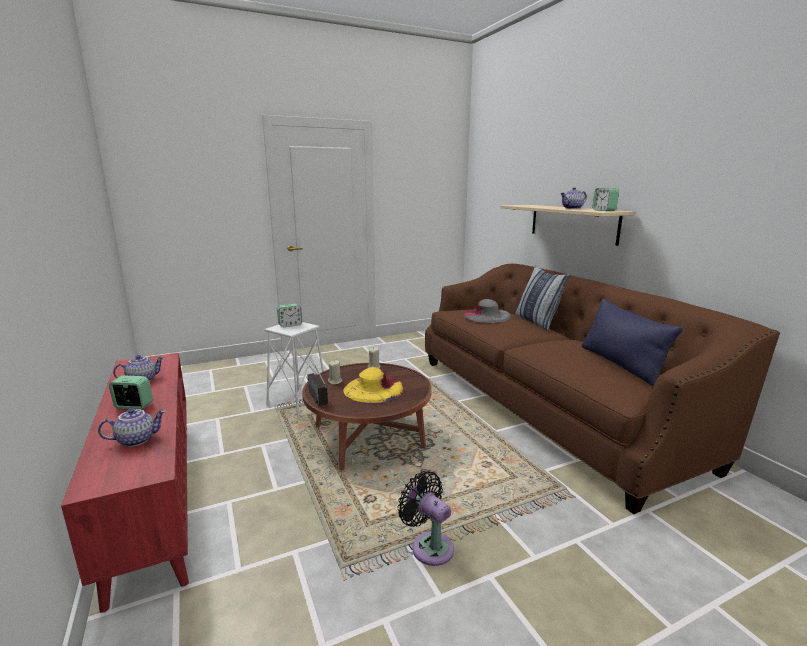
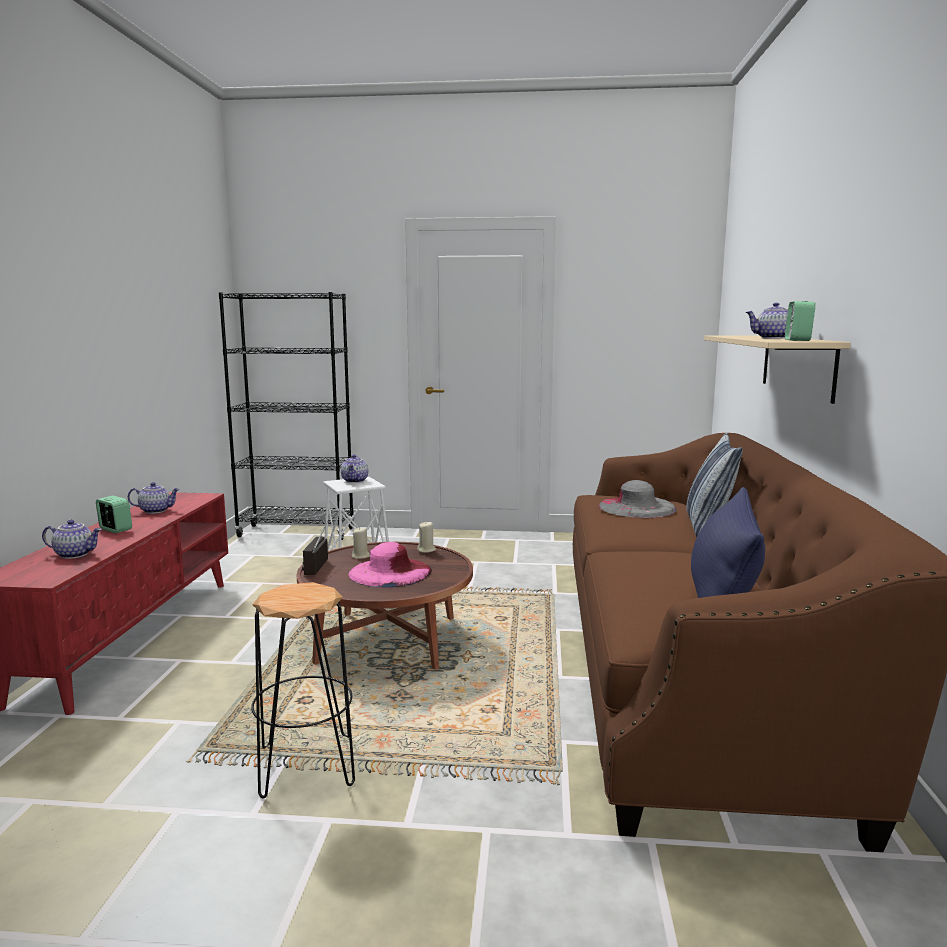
camera: 30 degrees right, 5 degrees down
alarm clock [277,304,302,327] -> teapot [341,455,368,483]
yellow hat [343,367,404,403] -> pink hat [349,542,432,588]
black fan [397,471,454,566] -> black stool [251,582,355,799]
none -> black bookcase [219,292,355,540]

